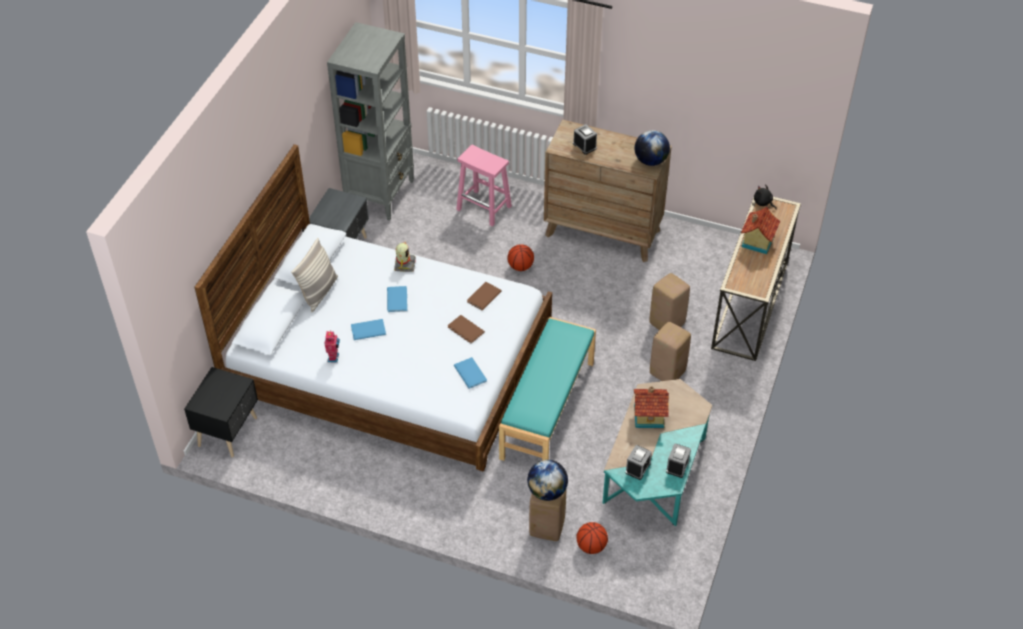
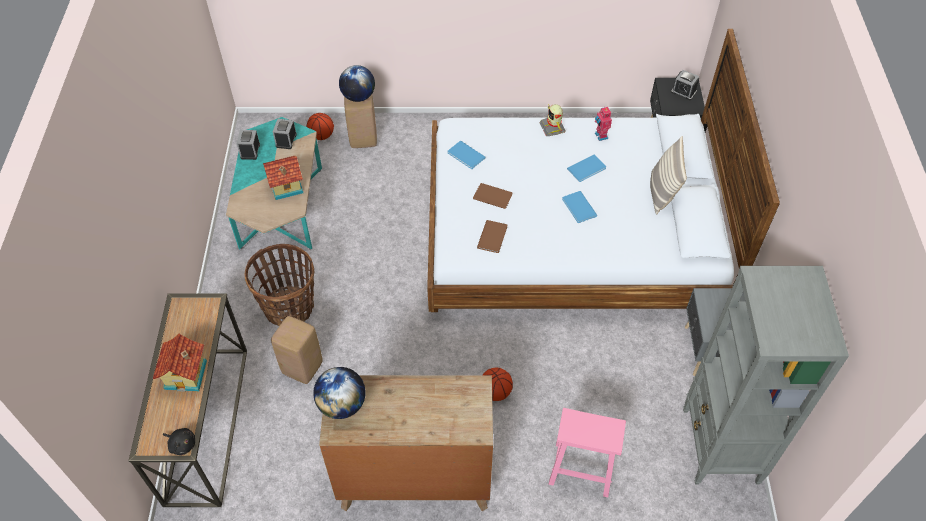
camera: 160 degrees right, 5 degrees up
toy robot [394,243,416,272] -> toy robot moved to [539,104,565,136]
turquoise bench [499,317,596,461] -> none
alarm clock [573,124,597,155] -> alarm clock moved to [671,70,699,100]
beige stool [650,322,691,381] -> basket [244,244,314,326]

